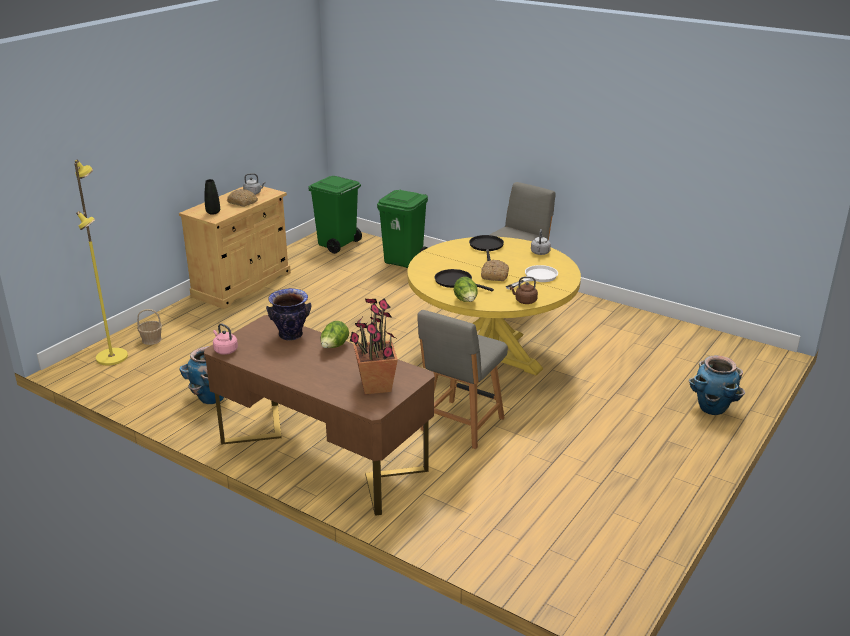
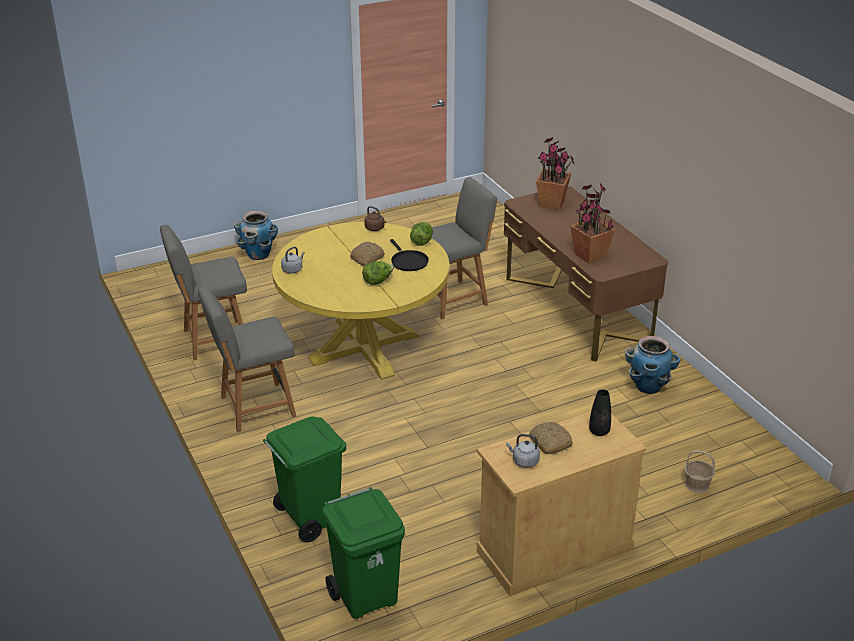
camera: 150 degrees left, 5 degrees up
yellow floor lamp [74,160,128,365] -> none
pink kettle [213,324,238,355] -> none
vase [266,288,311,341] -> potted plant [570,183,615,263]
lettuce [320,321,349,348] -> lettuce moved to [362,261,394,285]
black frying pan [469,235,504,261] -> none
white frying pan [506,265,558,290] -> none
none -> grey chair [160,225,247,361]

